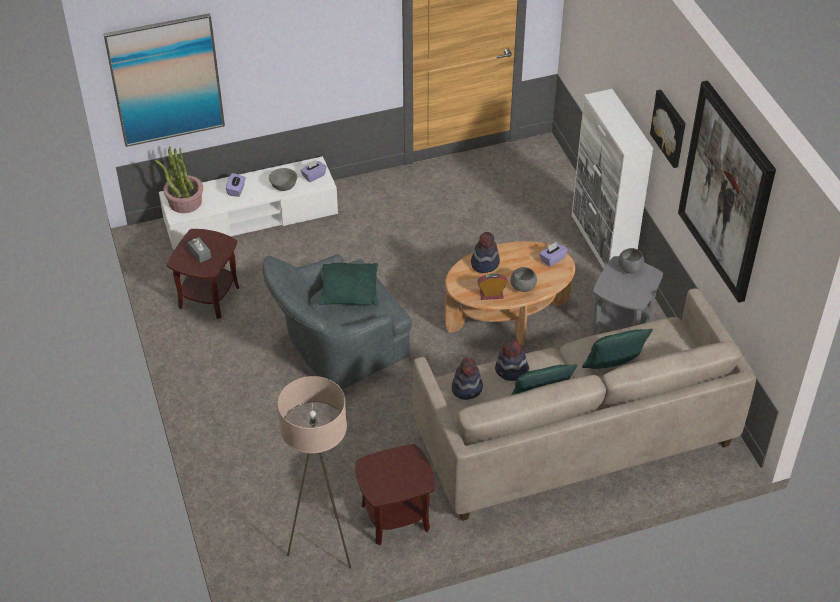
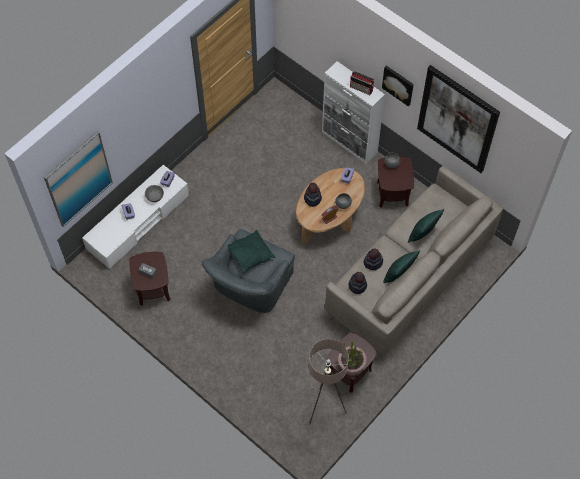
camera: 30 degrees left, 15 degrees up
potted plant [154,146,203,213] -> potted plant moved to [338,340,367,375]
grey side table [591,256,663,336] -> brown side table [377,156,414,208]
none -> radio [350,71,374,95]

